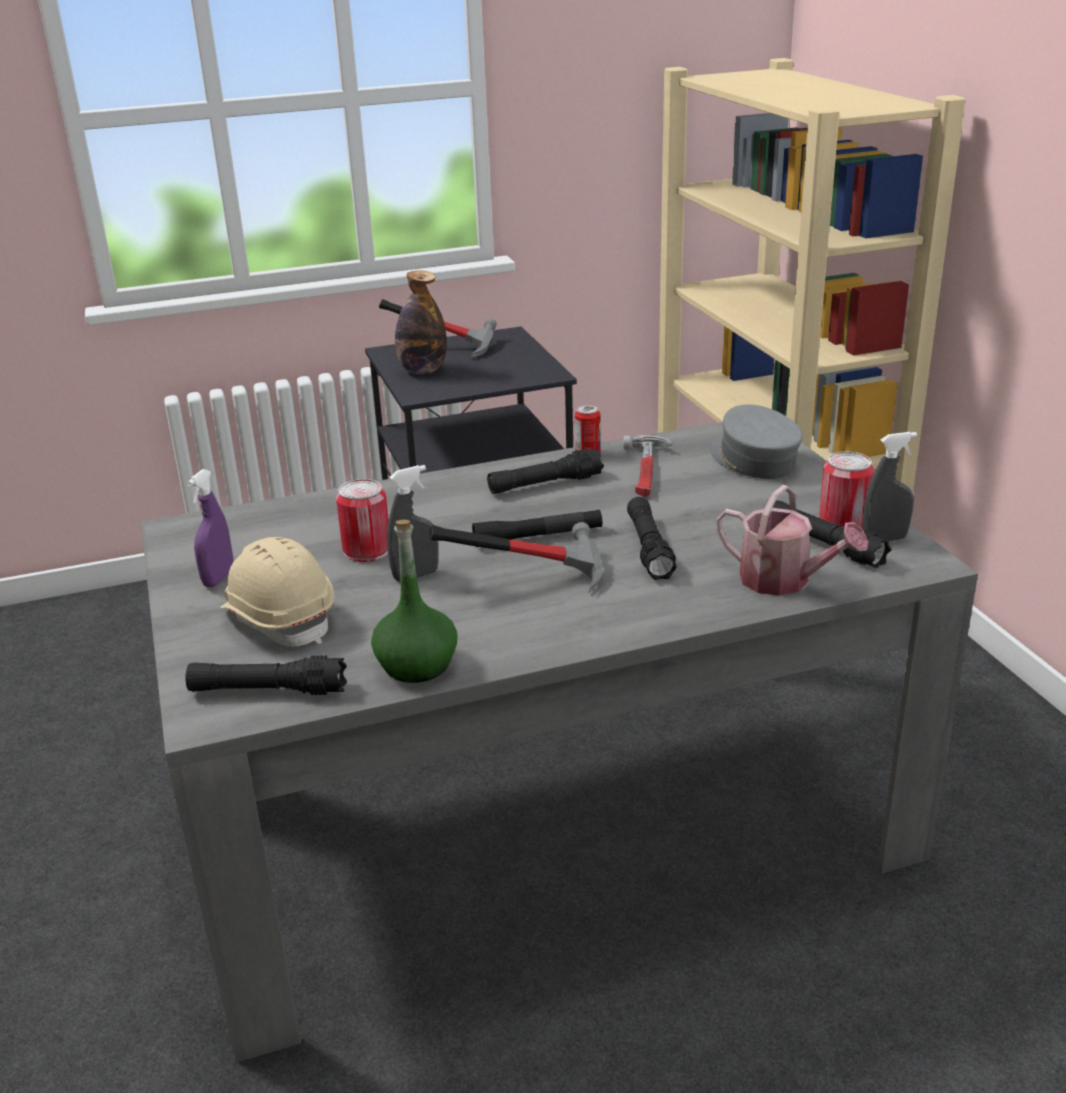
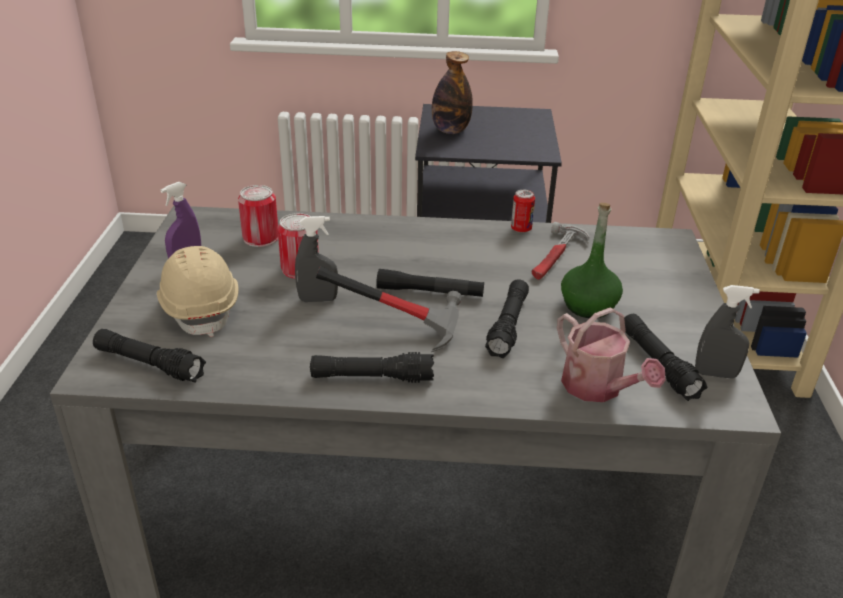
camera: 20 degrees right, 5 degrees up
green bottle [371,520,458,683] -> green bottle moved to [561,203,623,318]
hammer [379,299,497,358] -> none
black flashlight [487,449,604,494] -> black flashlight moved to [310,352,434,383]
grey cap [710,404,803,479] -> none
can [819,452,874,528] -> can moved to [238,185,278,247]

